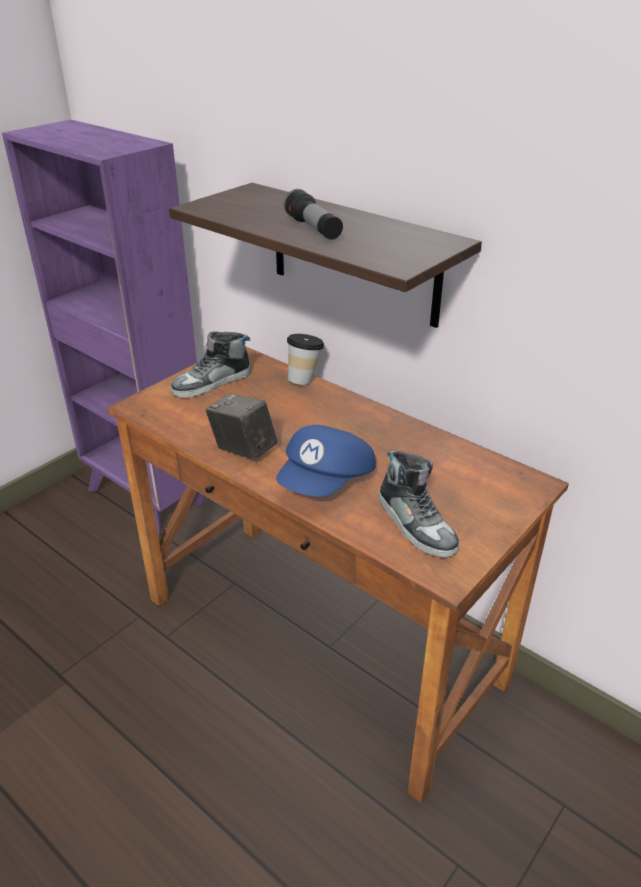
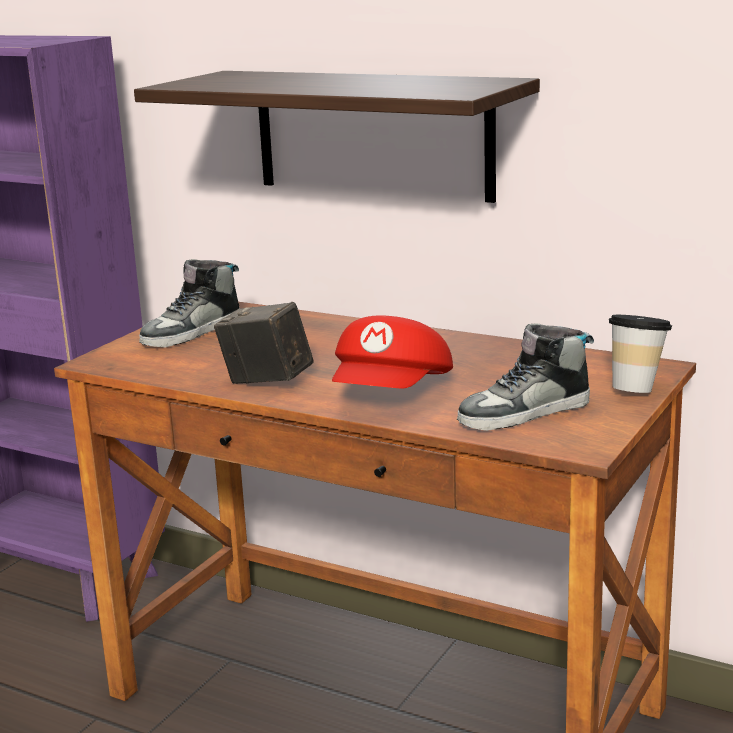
camera: 10 degrees left, 15 degrees down
blue cap [276,425,376,497] -> red cap [332,316,453,388]
flashlight [284,189,343,240] -> none
cup [287,334,324,385] -> cup moved to [609,315,672,393]
shoe [379,450,459,558] -> shoe turned 105 degrees clockwise [457,323,594,431]

